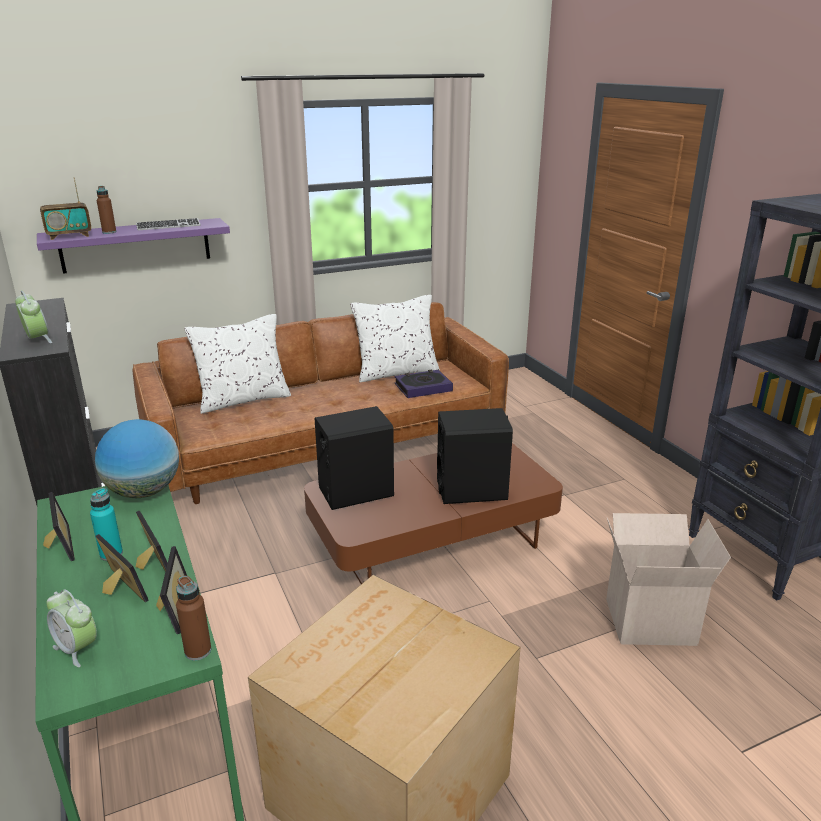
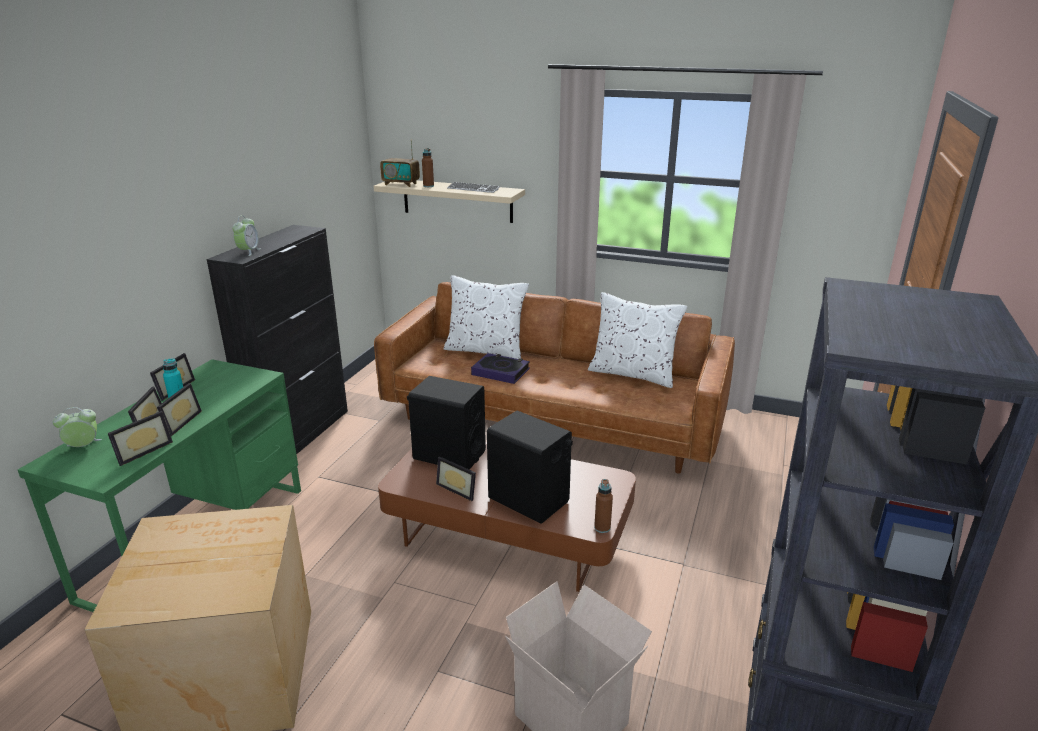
camera: 45 degrees right, 0 degrees up
purple shelf [37,218,230,274] -> beige shelf [374,180,525,223]
alarm clock [47,589,97,667] -> alarm clock turned 75 degrees clockwise [53,407,102,447]
globe [95,419,179,498] -> none
brown bottle [176,576,211,661] -> brown bottle moved to [594,479,613,533]
book [395,370,453,398] -> book moved to [471,353,530,384]
none -> picture frame [436,457,476,501]

